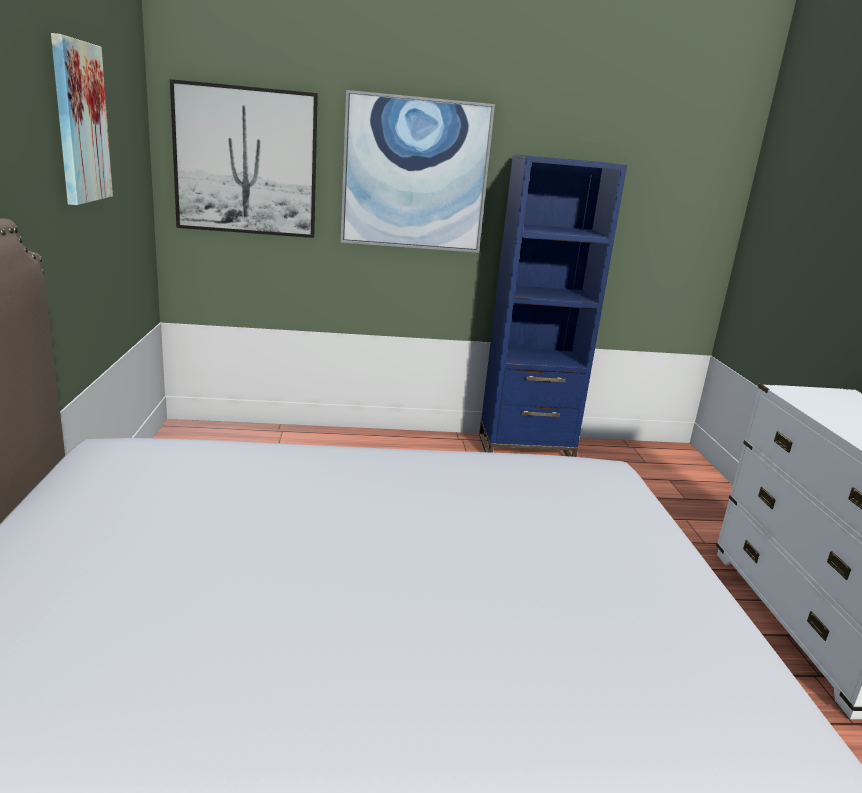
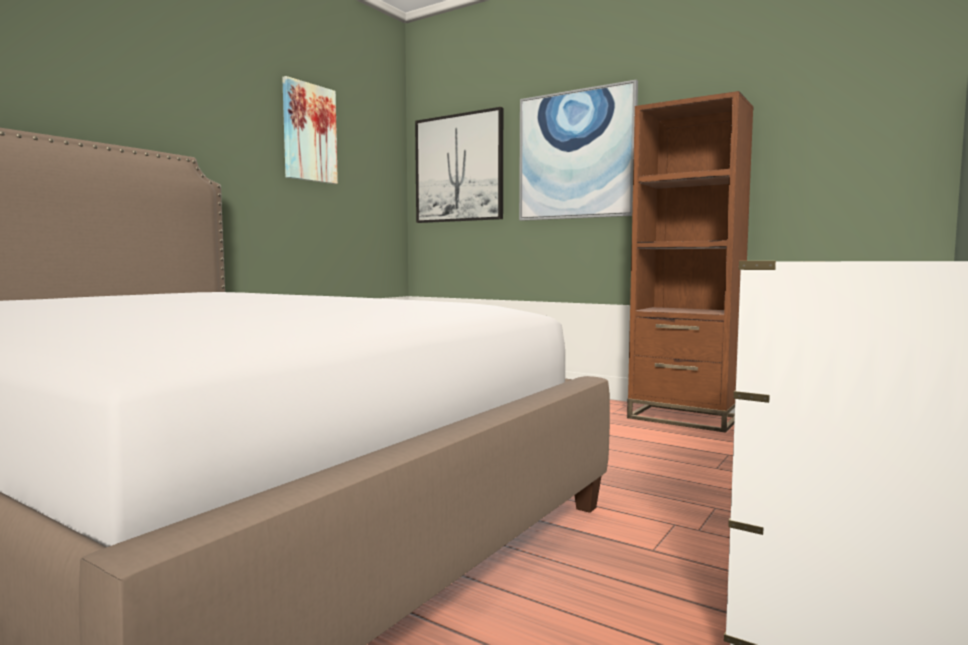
camera: 40 degrees right, 15 degrees down
blue bookcase [479,154,627,457] -> brown bookcase [627,91,754,433]

